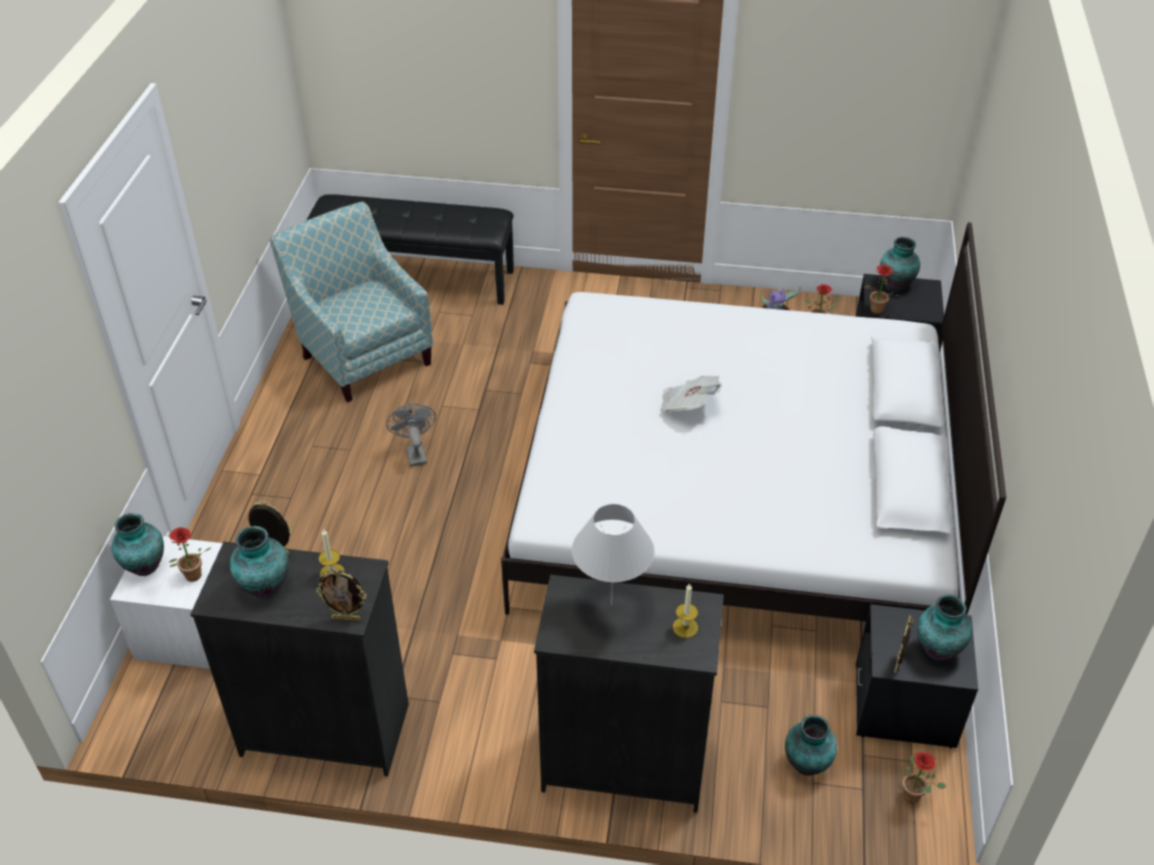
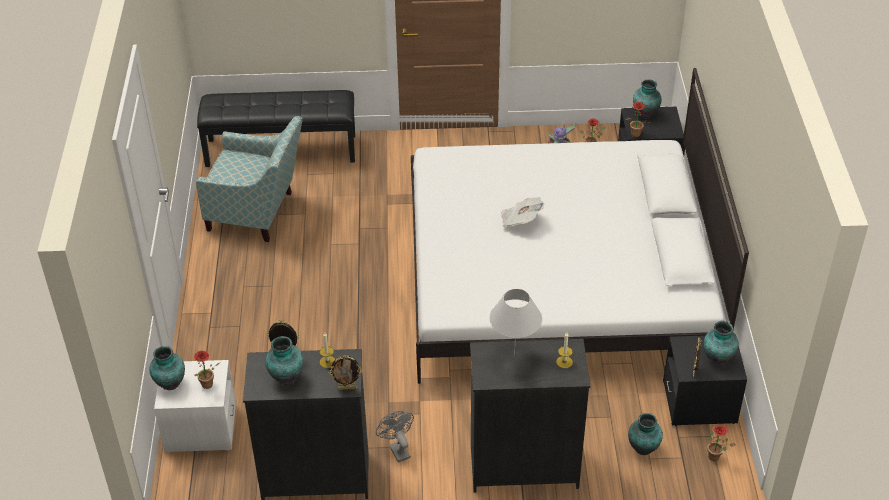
camera: 10 degrees left, 0 degrees up
armchair [270,201,433,402] -> armchair turned 150 degrees clockwise [196,116,303,242]
grey fan [386,403,436,467] -> grey fan moved to [376,411,414,463]

